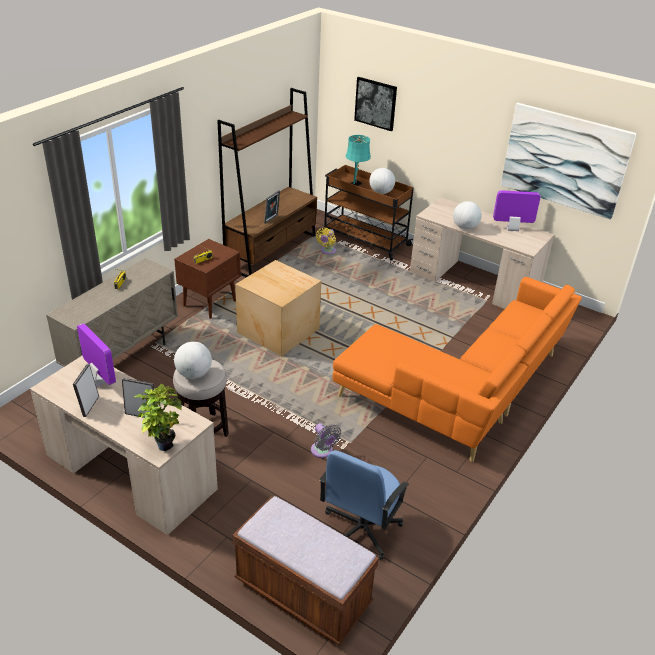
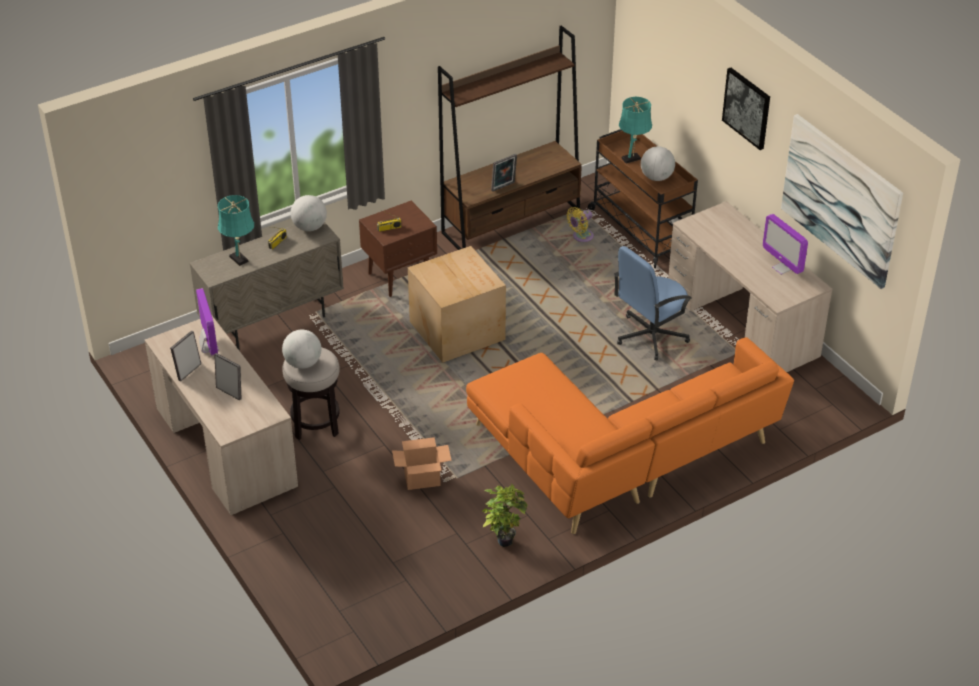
camera: 25 degrees right, 5 degrees up
potted plant [133,383,182,451] -> potted plant moved to [482,484,528,547]
brown bench [232,496,379,645] -> none
grey fan [311,423,341,458] -> cardboard box [392,437,452,490]
blue office chair [319,450,409,560] -> blue office chair moved to [614,246,692,360]
picture [354,77,397,131] -> picture moved to [722,68,770,150]
globe [453,201,482,230] -> globe moved to [290,195,327,231]
monitor [493,190,541,231] -> monitor turned 150 degrees counterclockwise [763,214,808,275]
none -> turquoise table lamp [218,195,254,266]

